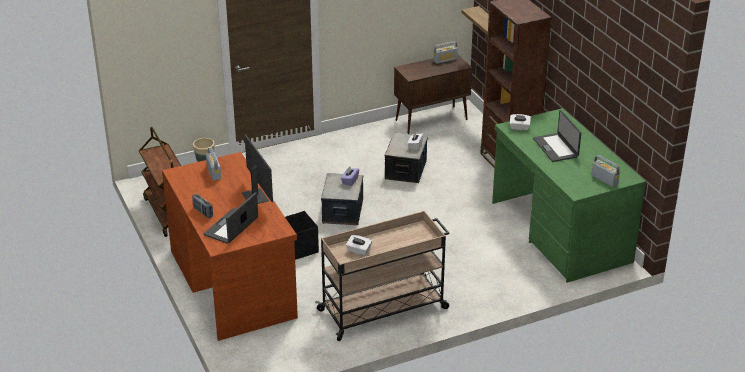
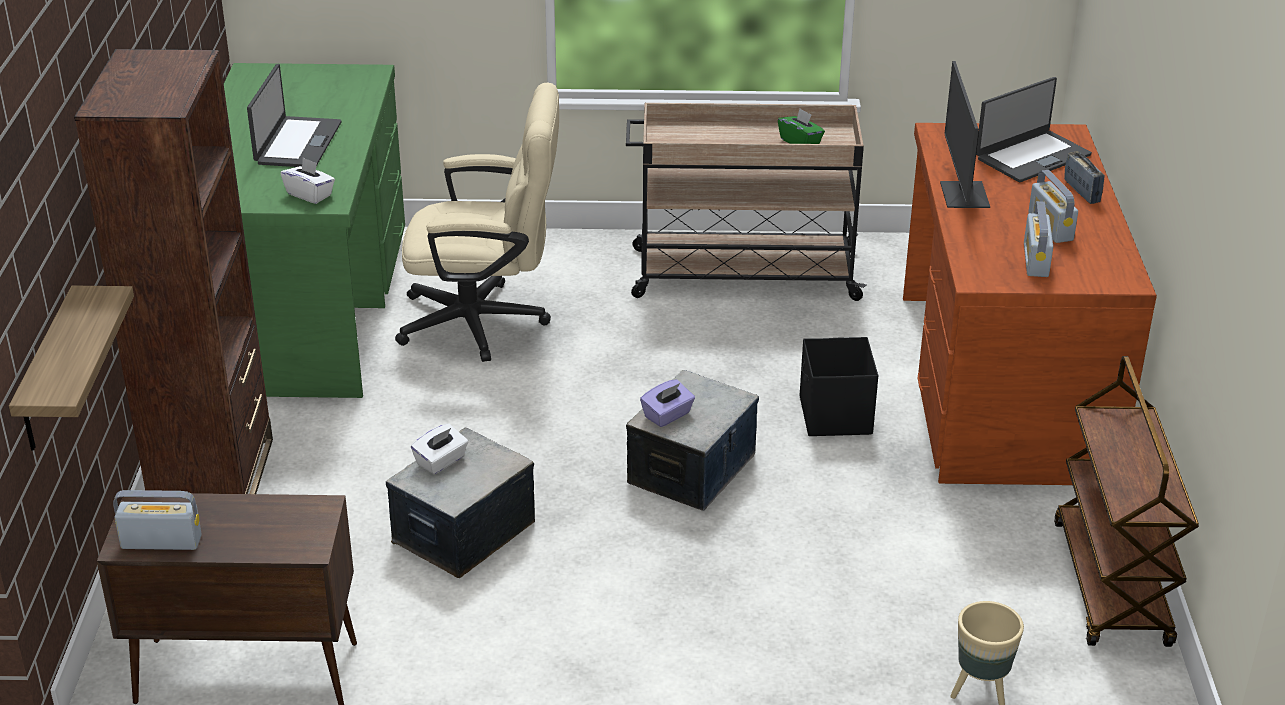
camera: 155 degrees left, 0 degrees up
white tissue box [346,235,372,256] -> green tissue box [778,109,825,144]
radio [591,155,620,187] -> radio moved to [1028,170,1078,243]
none -> beige office chair [395,82,559,362]

